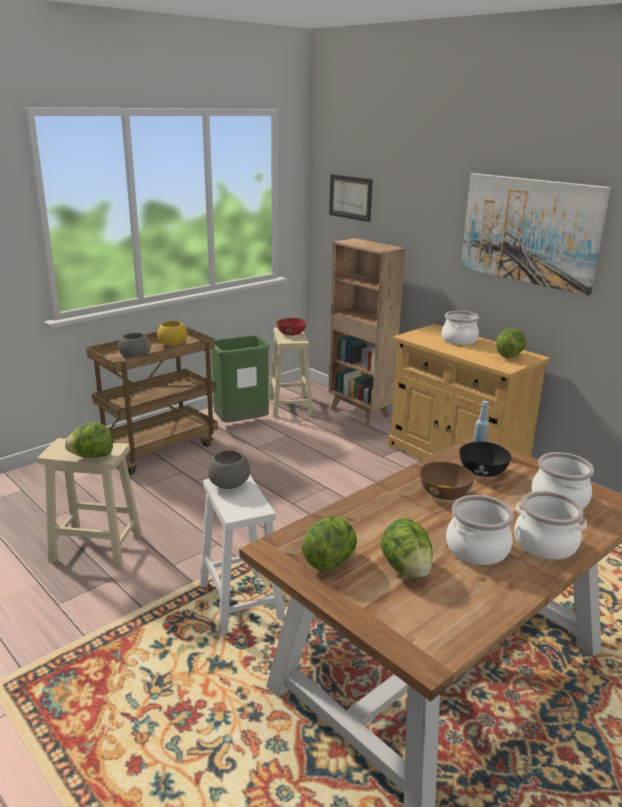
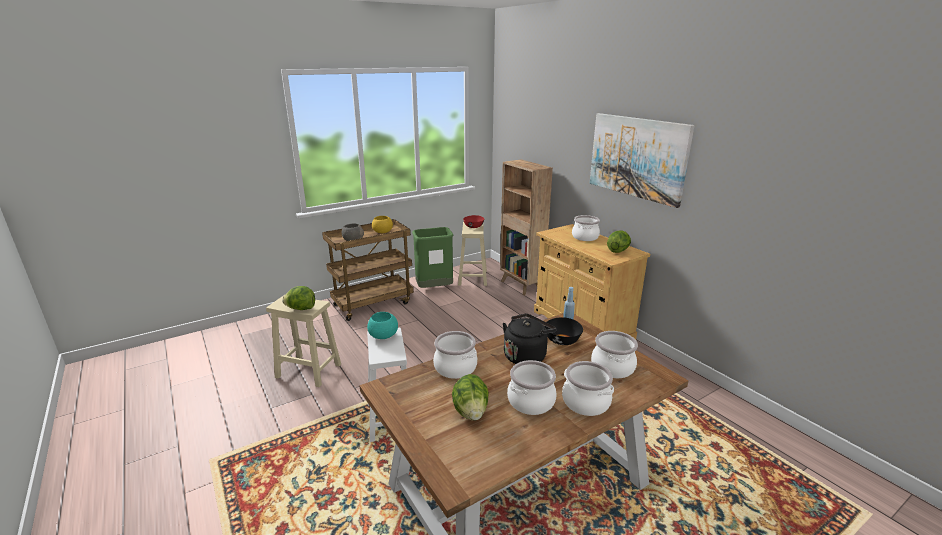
camera: 10 degrees right, 0 degrees up
grey bowl [208,450,250,489] -> turquoise bowl [367,312,398,339]
lettuce [301,516,357,571] -> none
picture [329,174,373,222] -> none
brown bowl [420,462,475,500] -> black kettle [503,314,556,364]
none -> cooking pot [433,331,477,379]

